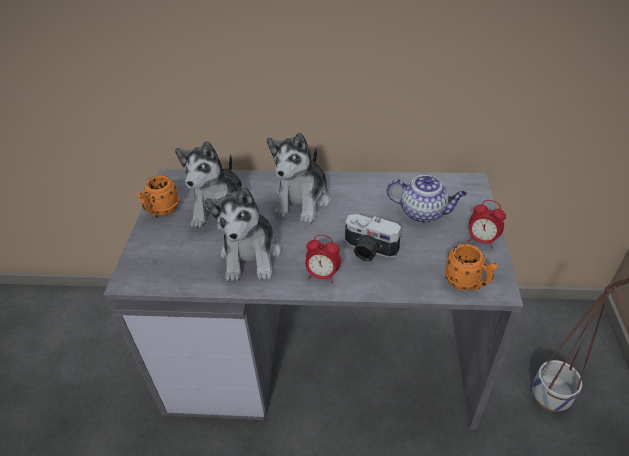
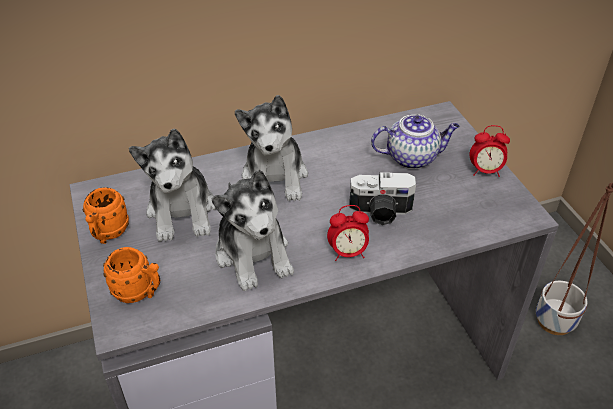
camera: 25 degrees left, 0 degrees up
orange mug [445,244,498,291] -> orange mug moved to [103,247,160,303]

